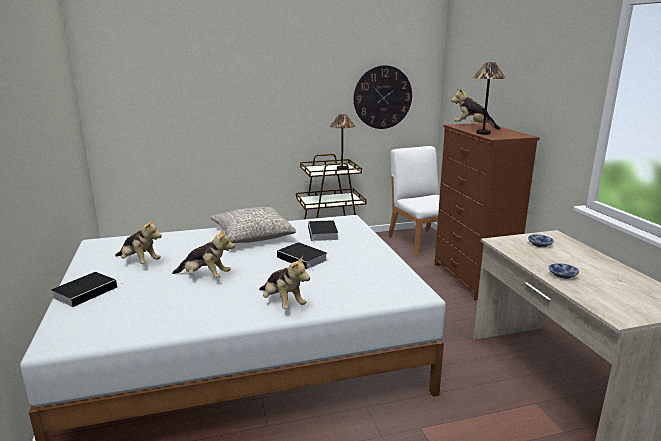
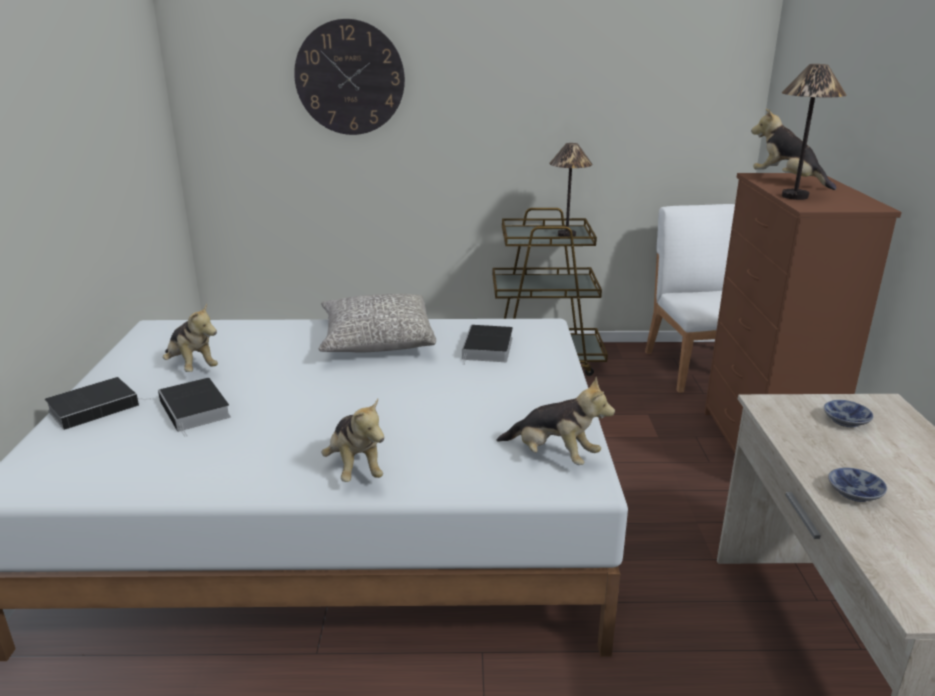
camera: 15 degrees right, 5 degrees up
plush toy [172,228,235,278] -> plush toy moved to [496,377,615,465]
book [277,242,327,271] -> book moved to [158,378,231,437]
wall clock [354,65,412,129] -> wall clock moved to [294,19,405,135]

